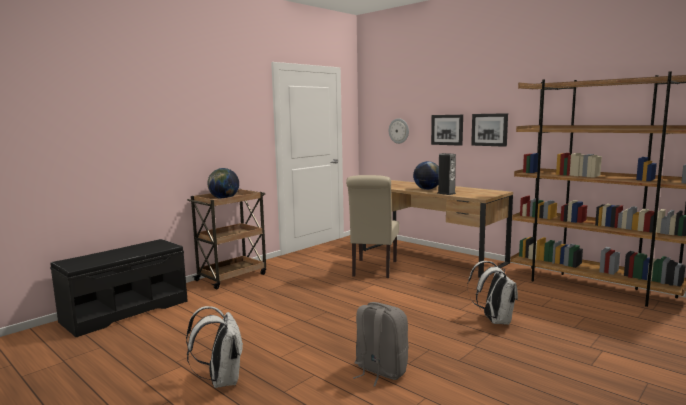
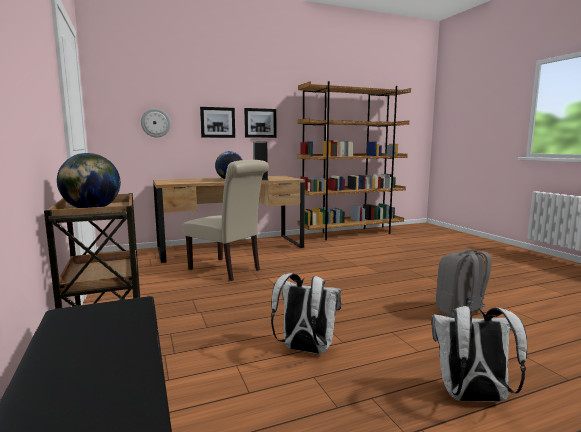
camera: 65 degrees left, 0 degrees up
white backpack [467,261,518,325] -> white backpack moved to [271,273,341,354]

